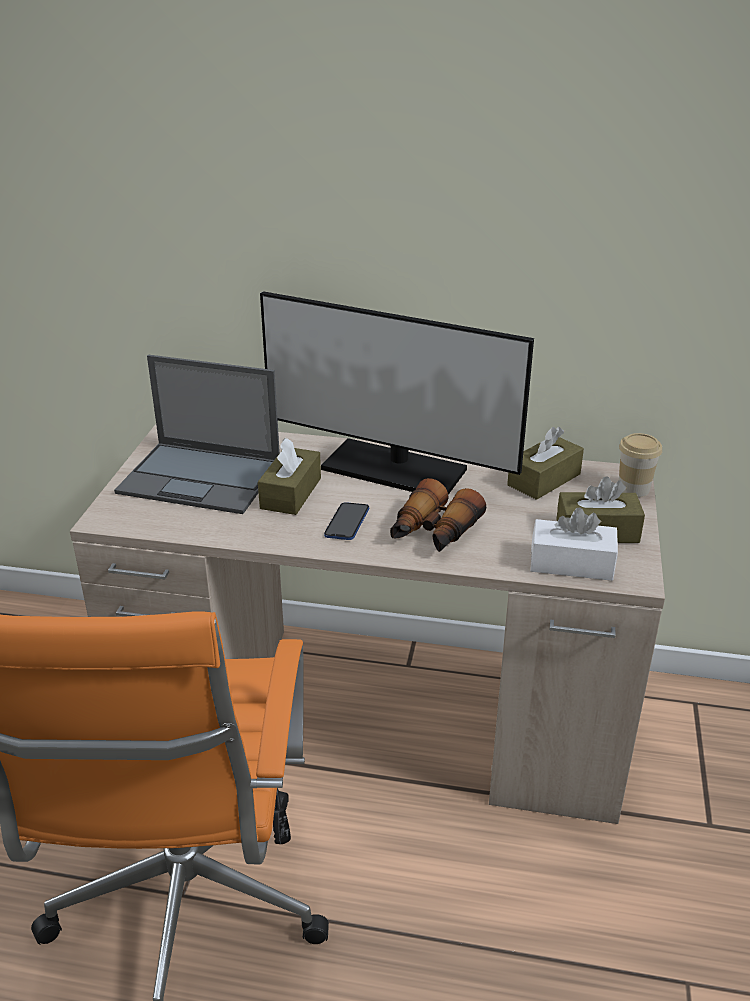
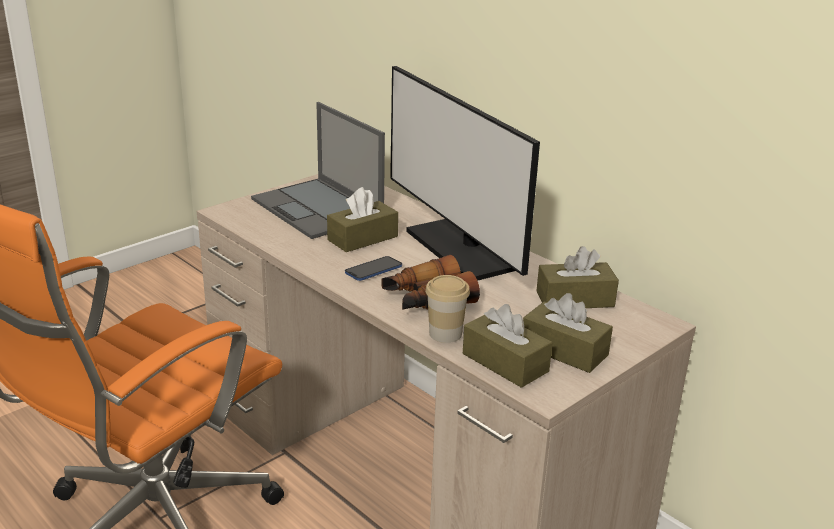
camera: 35 degrees right, 5 degrees down
white tissue box [530,507,618,581] -> brown tissue box [463,304,552,388]
cup [619,433,662,497] -> cup moved to [425,275,470,343]

